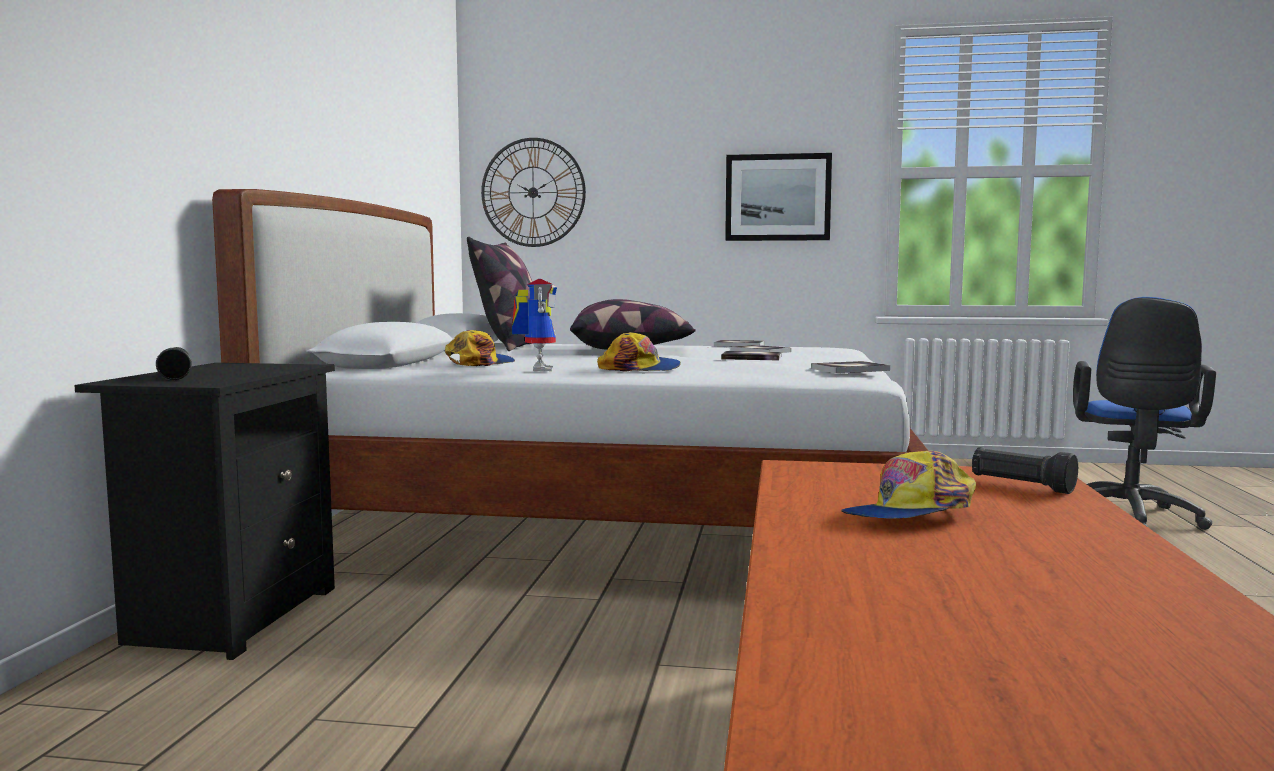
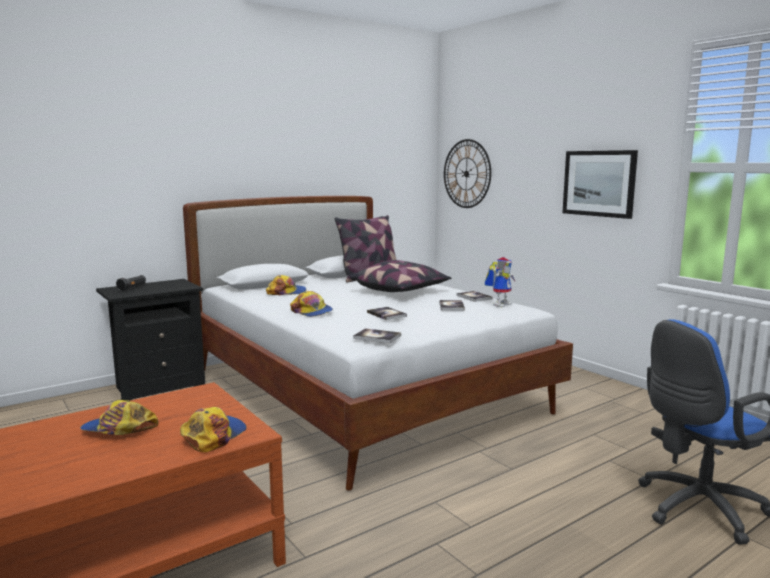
camera: 45 degrees right, 5 degrees up
toy robot [512,279,557,372] -> toy robot moved to [485,257,515,307]
black flashlight [972,447,1078,494] -> cap [180,407,247,452]

